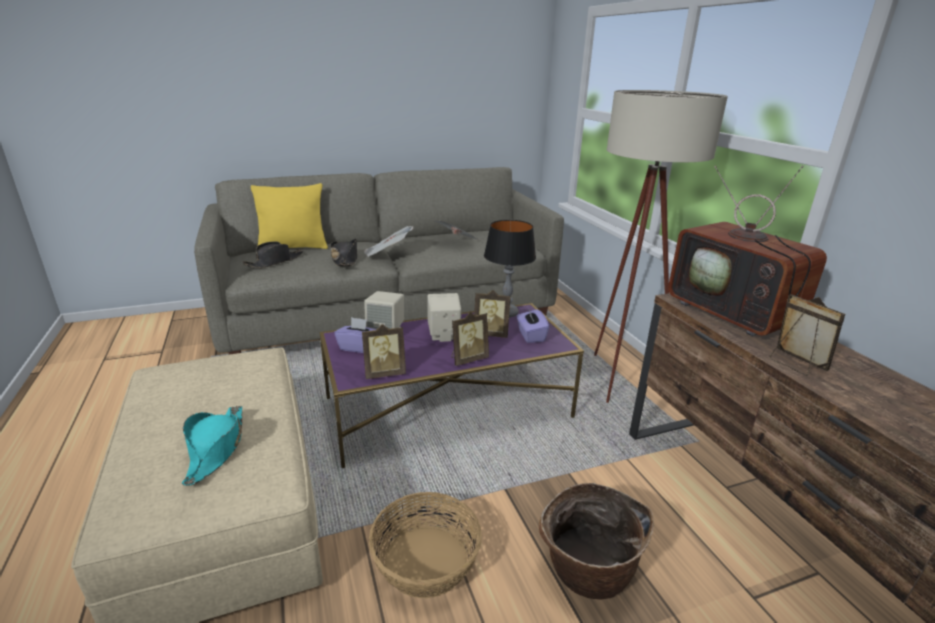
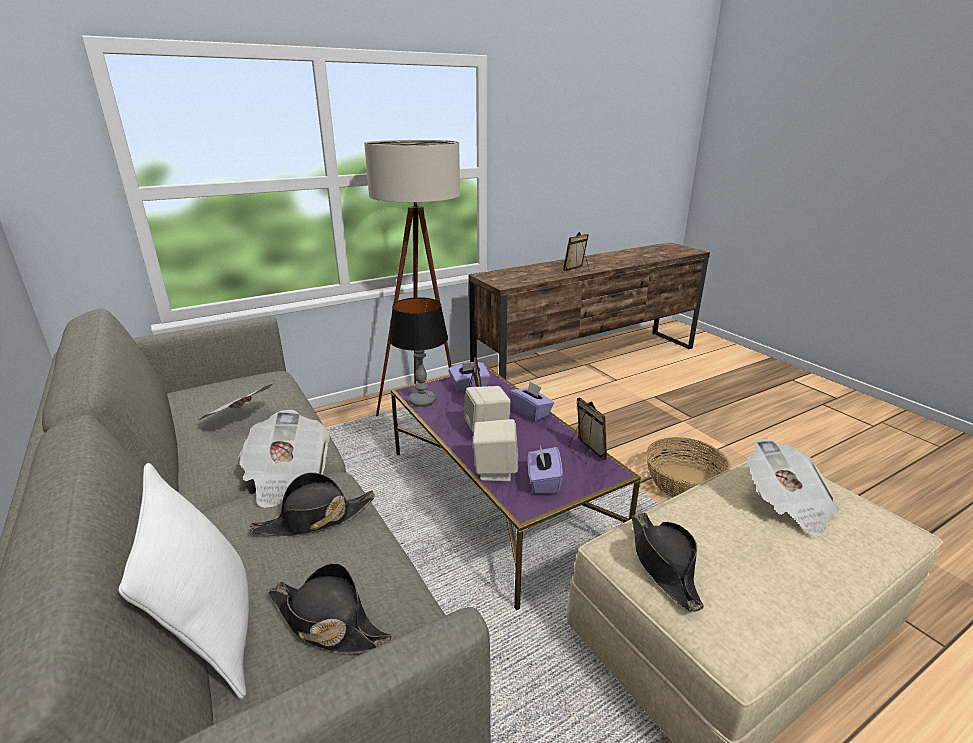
camera: 100 degrees left, 0 degrees up
turquoise hat [182,406,242,486] -> newspaper [747,438,839,537]
yellow pillow [251,183,328,249] -> white pillow [119,463,249,699]
picture frame [451,312,489,366] -> purple tissue box [509,381,554,422]
basket [539,483,654,600] -> none
television [668,166,827,336] -> none
none -> black hat [632,513,704,612]

